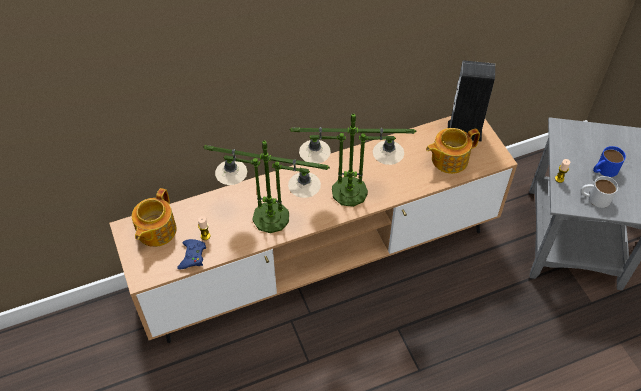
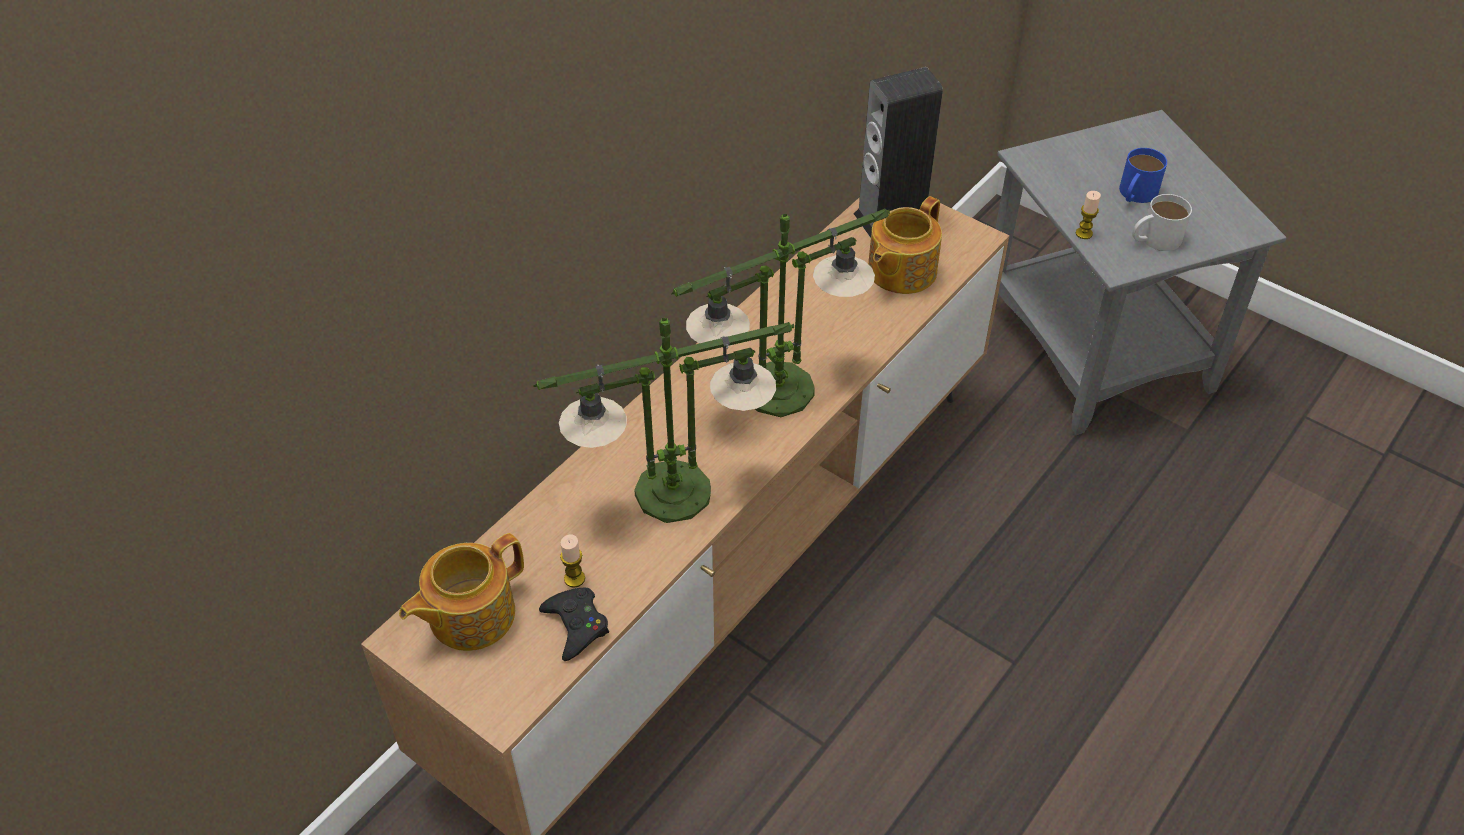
camera: 30 degrees left, 5 degrees down
teapot [132,188,176,247] -> teapot turned 60 degrees clockwise [399,533,524,651]
blue game controller [177,239,206,269] -> black game controller [539,588,609,661]

